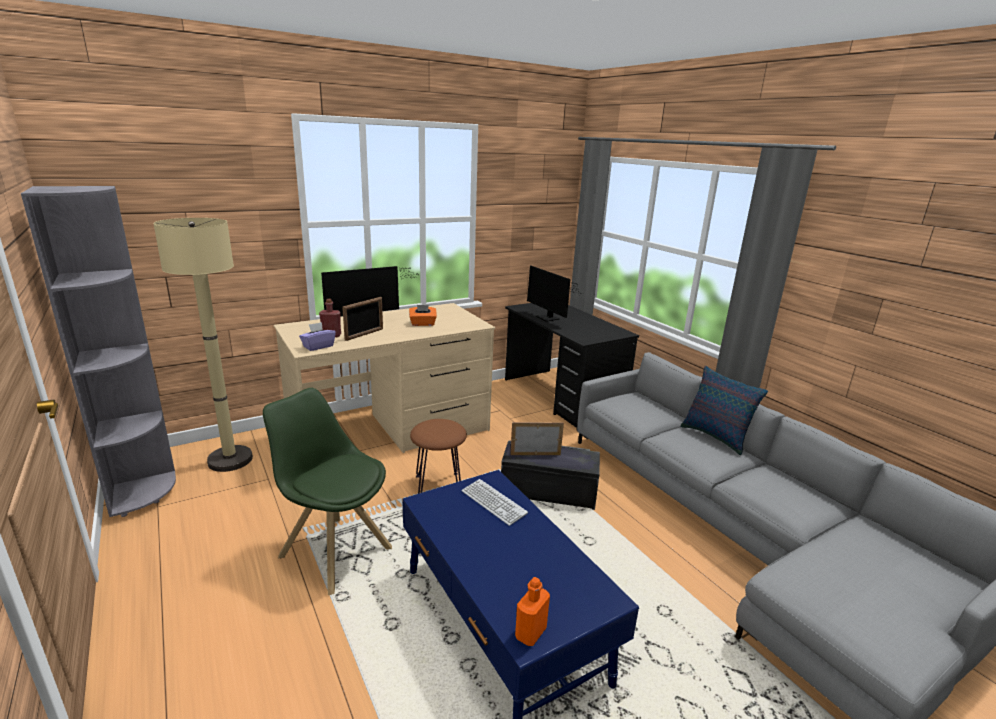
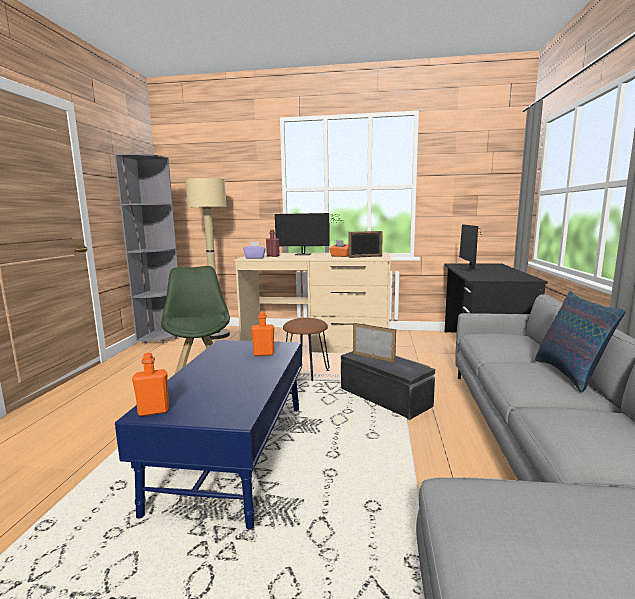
camera: 40 degrees right, 10 degrees down
picture frame [342,297,383,341] -> picture frame moved to [348,231,383,258]
keyboard [462,479,528,526] -> orange bottle [251,311,274,356]

